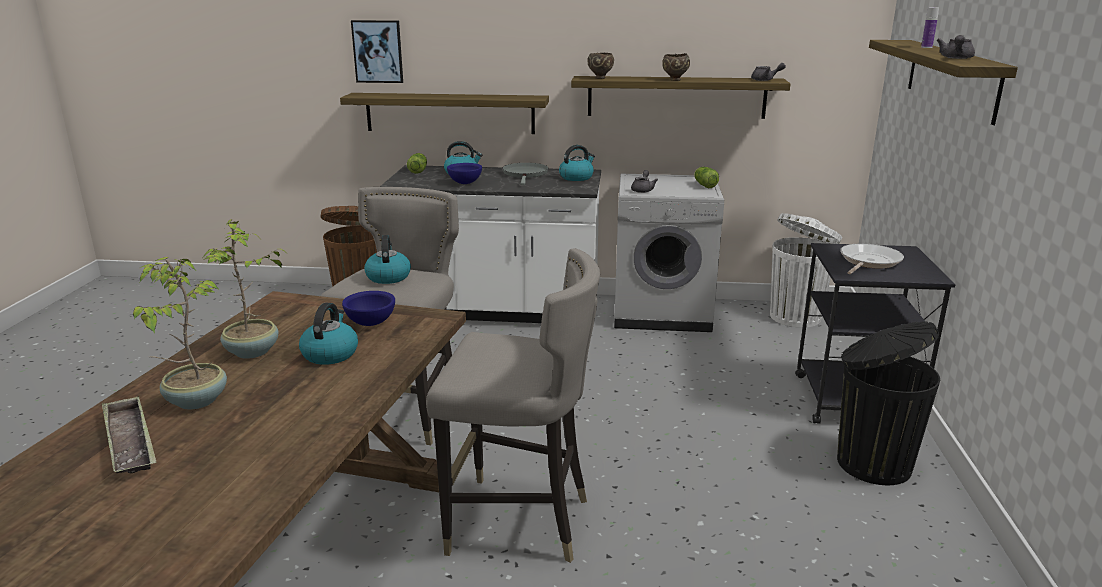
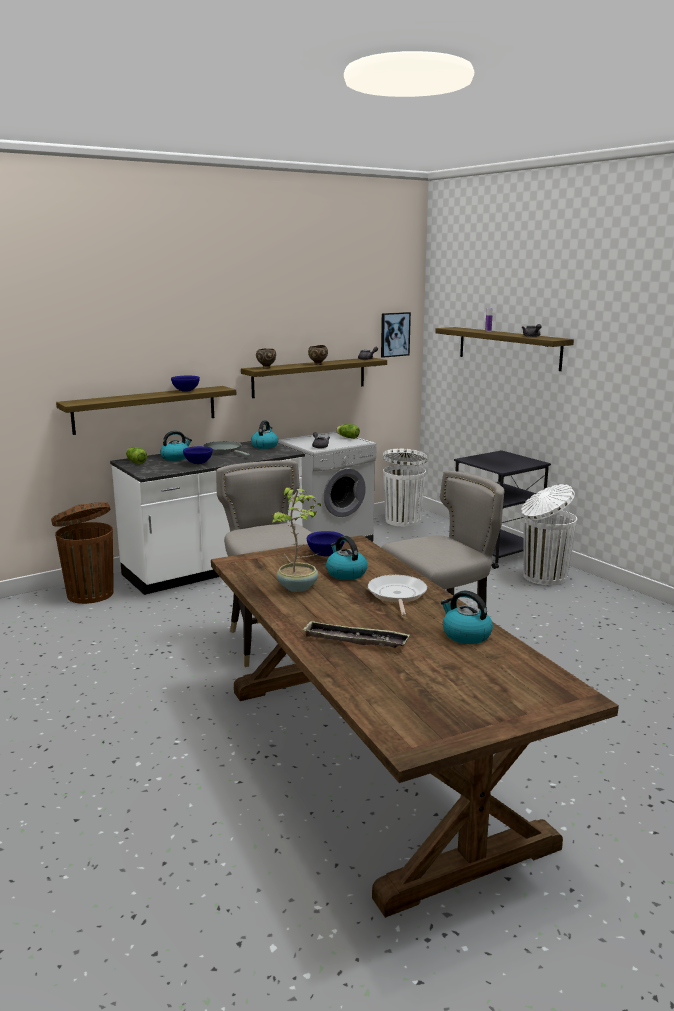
camera: 40 degrees left, 5 degrees down
potted plant [133,257,227,410] -> none
picture [351,20,403,83] -> picture moved to [381,312,411,358]
kettle [364,235,411,284] -> kettle moved to [441,591,493,644]
black trash can [837,321,940,485] -> white trash can [521,484,577,585]
frying pan [840,243,904,274] -> frying pan moved to [368,575,427,616]
none -> blue bowl [171,376,200,392]

